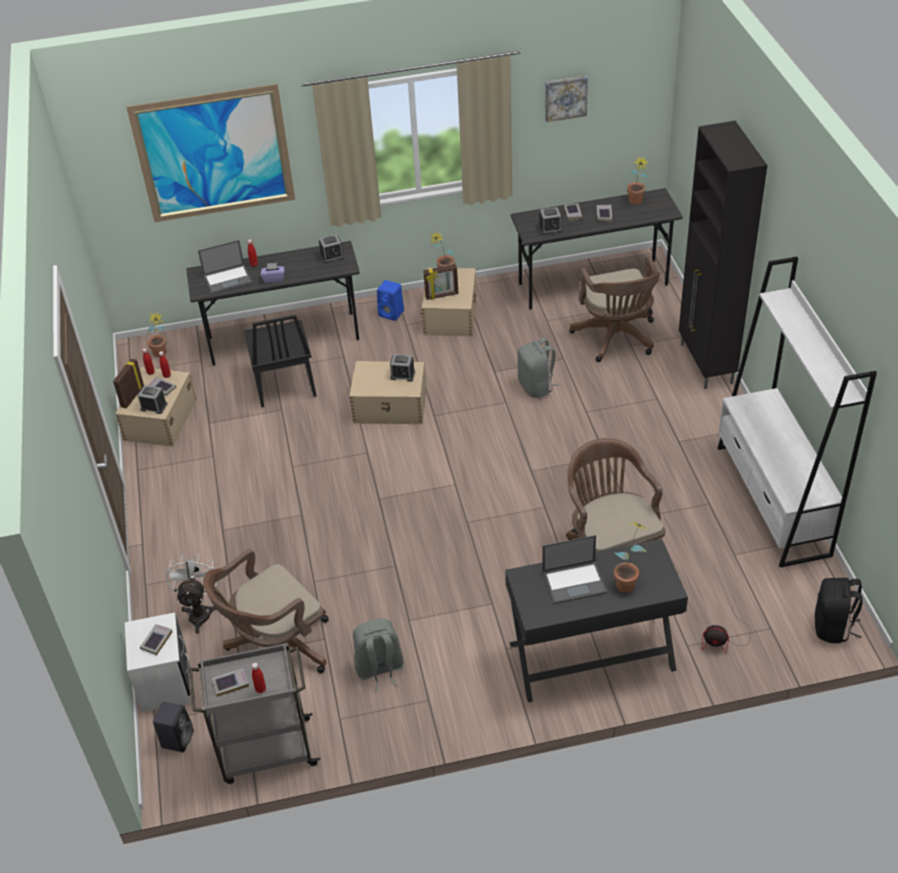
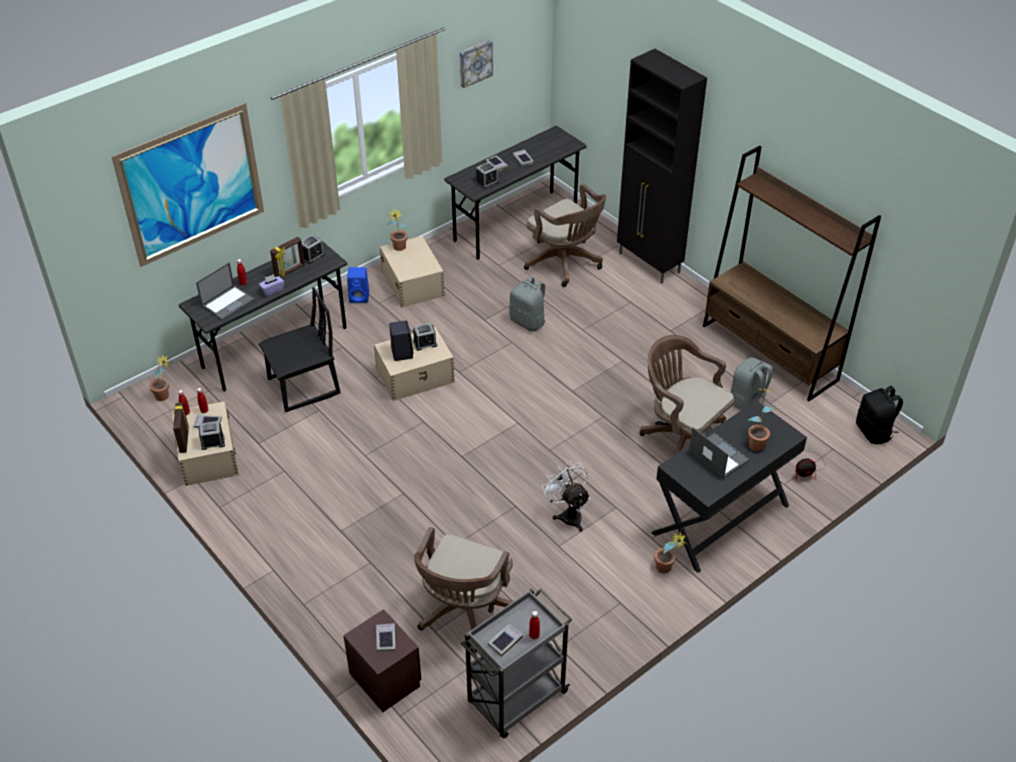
camera: 30 degrees left, 0 degrees up
white nightstand [125,613,190,712] -> brown nightstand [343,609,421,712]
black speaker [153,702,194,752] -> black speaker moved to [389,320,413,361]
white fan [165,554,219,633] -> white fan moved to [542,460,590,532]
black chair [244,315,317,407] -> black chair turned 75 degrees counterclockwise [259,287,341,412]
grey backpack [353,619,404,692] -> grey backpack moved to [731,357,773,410]
picture frame [423,264,458,300] -> picture frame moved to [270,237,305,278]
laptop [542,535,607,604] -> laptop turned 90 degrees counterclockwise [689,427,750,479]
potted plant [627,156,649,205] -> potted plant moved to [654,532,686,573]
white bookcase [718,257,877,568] -> brown bookcase [703,146,881,401]

